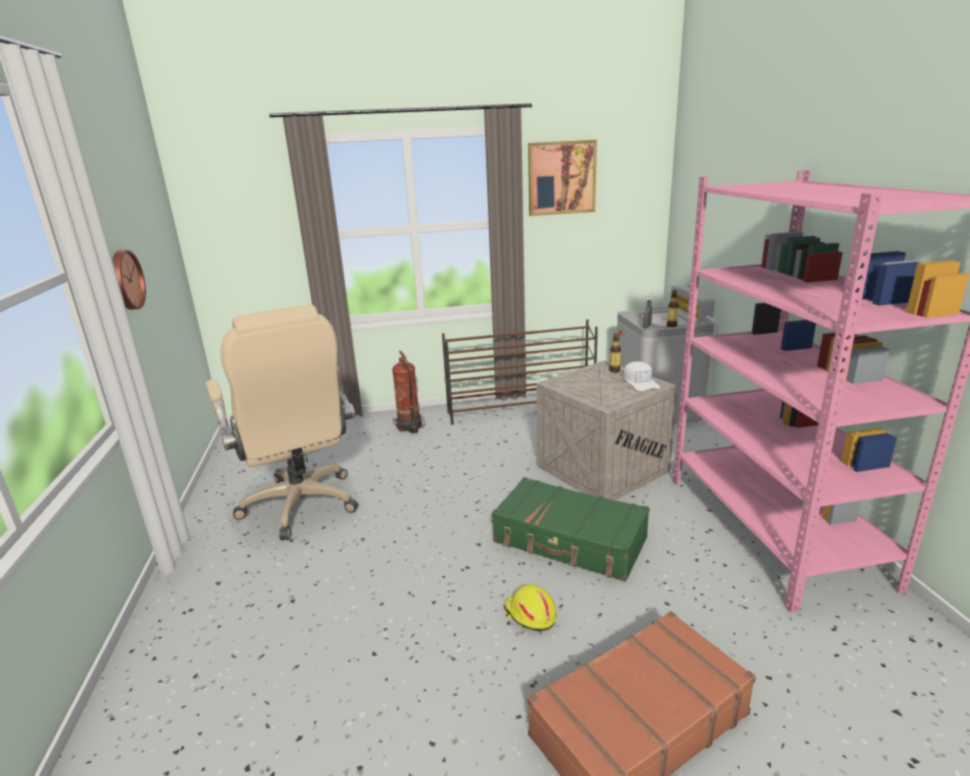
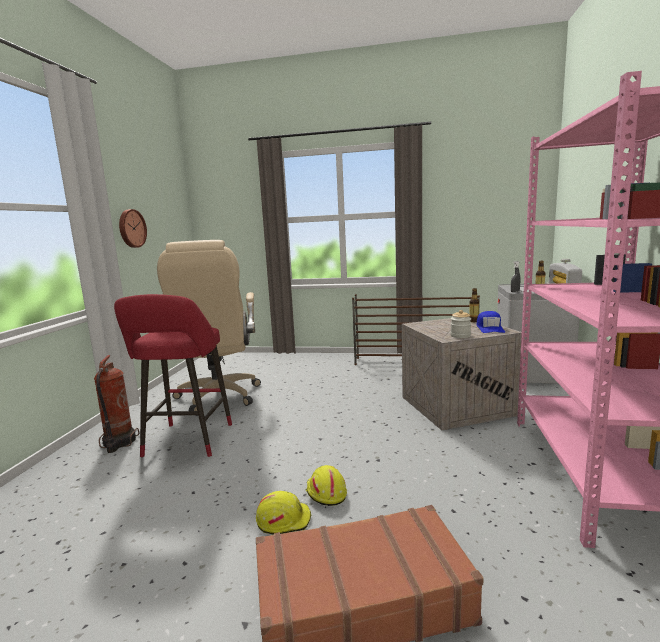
camera: 20 degrees right, 10 degrees down
fire extinguisher [392,351,425,433] -> fire extinguisher moved to [94,355,139,453]
green suitcase [492,477,650,582] -> none
picture [528,140,597,216] -> none
white cap [623,361,660,391] -> blue cap [476,311,505,333]
none -> red stool [114,294,232,457]
none -> yellow hard hat [256,491,311,535]
none -> jar [451,310,471,338]

